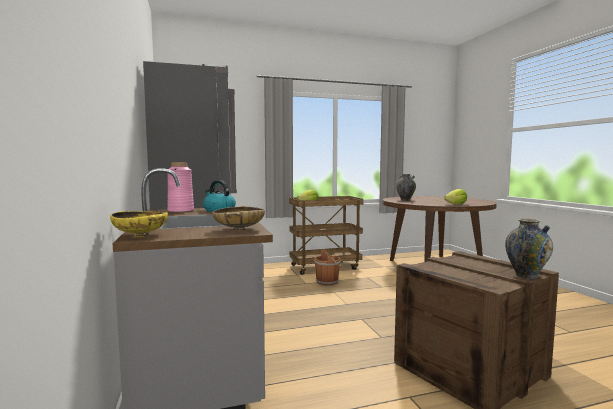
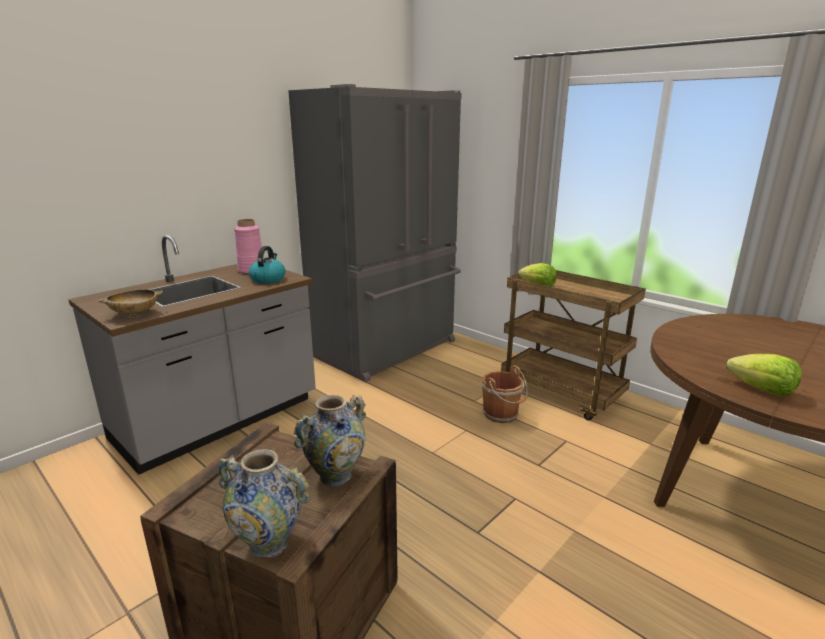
camera: 60 degrees right, 15 degrees up
yellow bowl [110,211,168,237] -> none
vase [396,174,416,201] -> vase moved to [293,395,366,487]

